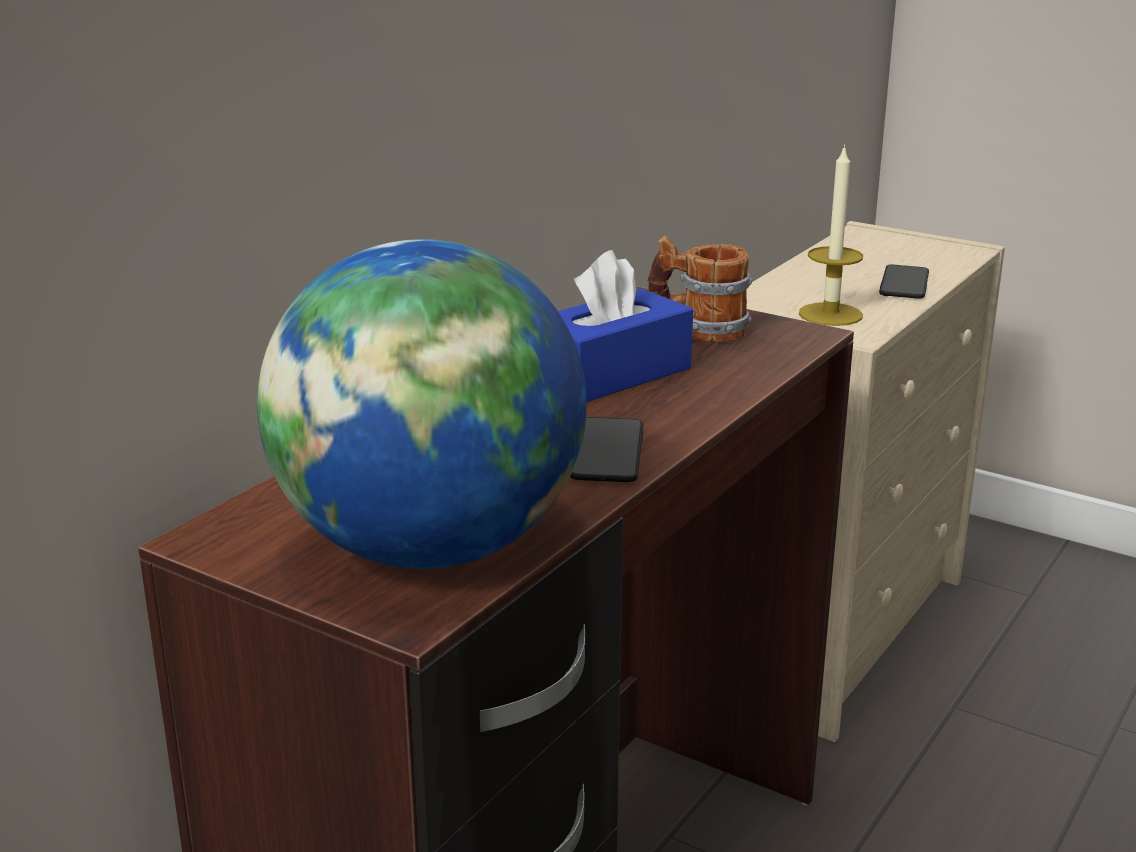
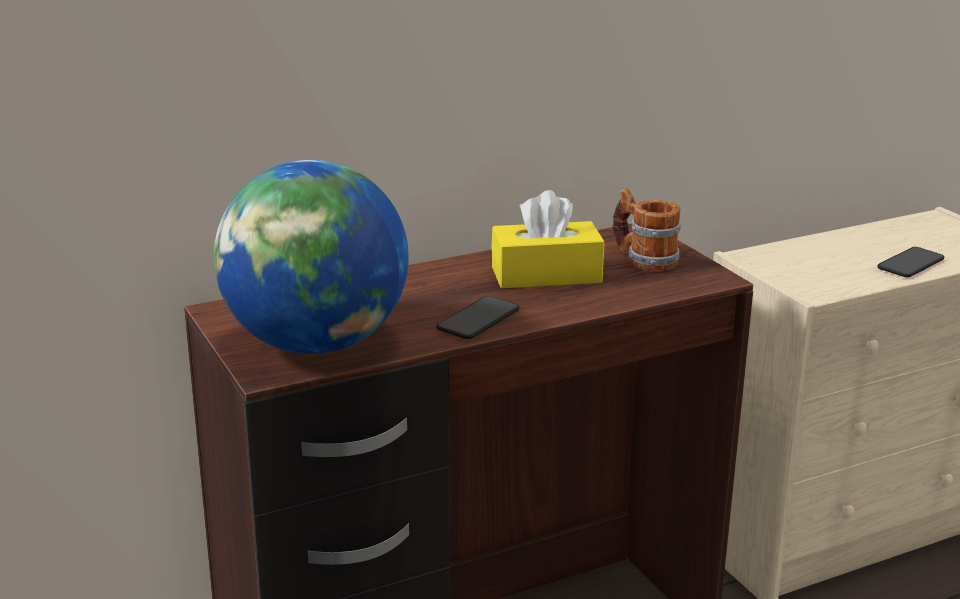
camera: 30 degrees right, 0 degrees up
blue tissue box [558,250,693,402] -> yellow tissue box [491,190,605,288]
candle [799,144,863,326] -> none

